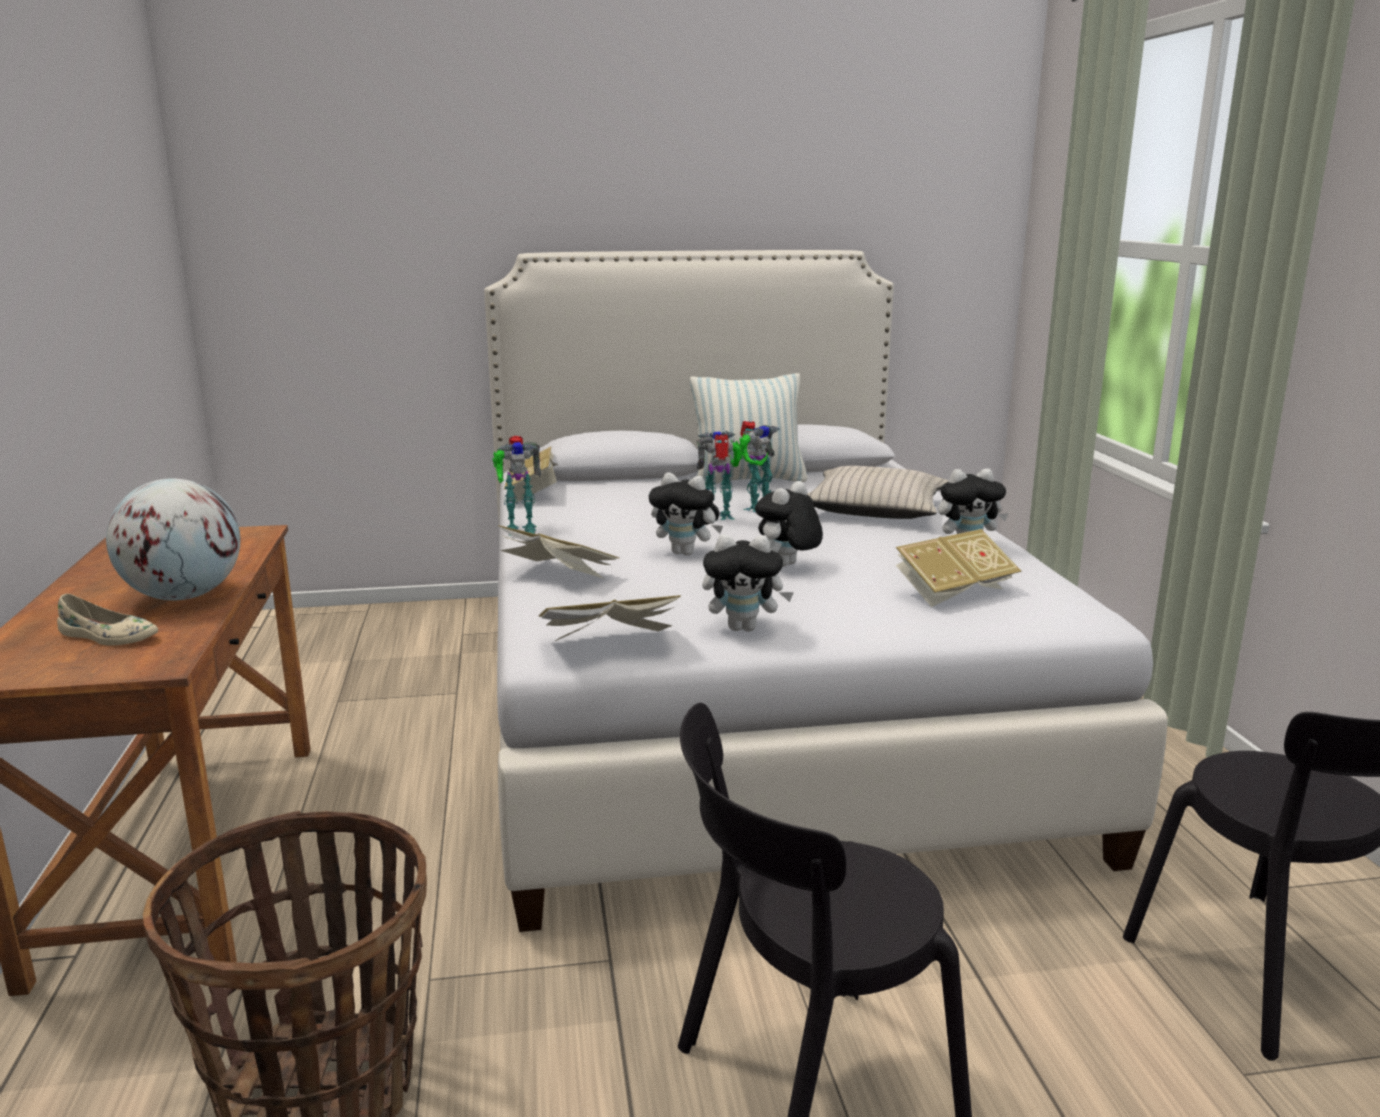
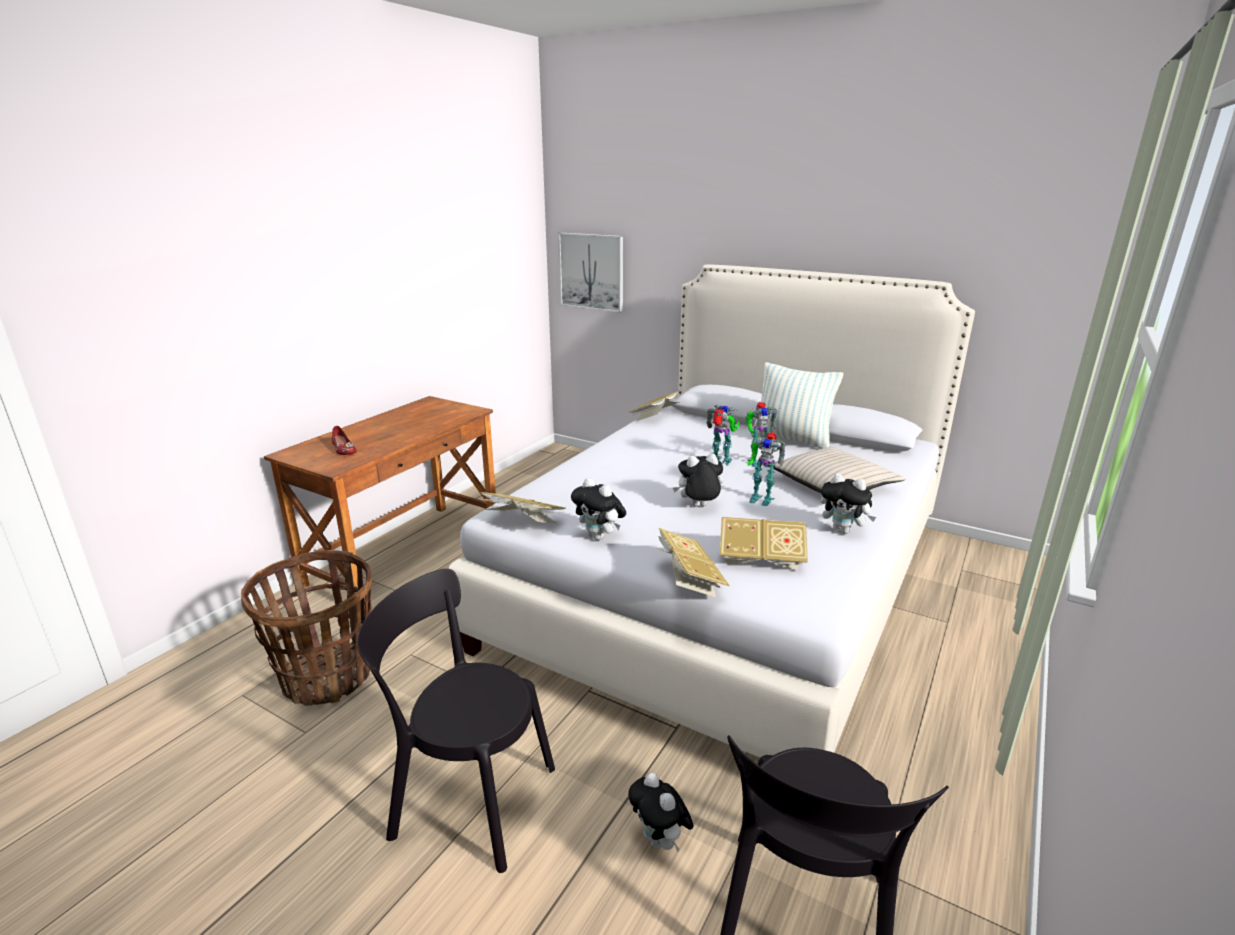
camera: 40 degrees right, 5 degrees up
beige shoe [57,594,158,646] -> red shoe [332,426,356,455]
globe [106,478,240,600] -> none
toy robot [492,436,541,536] -> toy robot moved to [747,432,786,506]
book [498,525,620,579] -> book moved to [655,528,730,597]
plush toy [649,473,723,556] -> plush toy moved to [628,773,694,852]
none -> picture [558,233,623,313]

